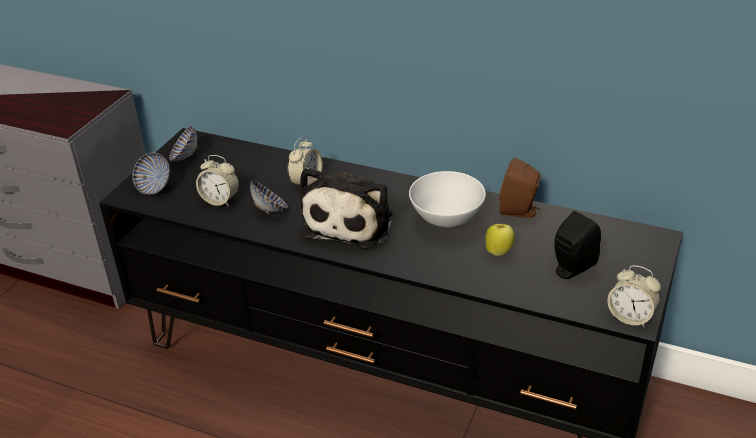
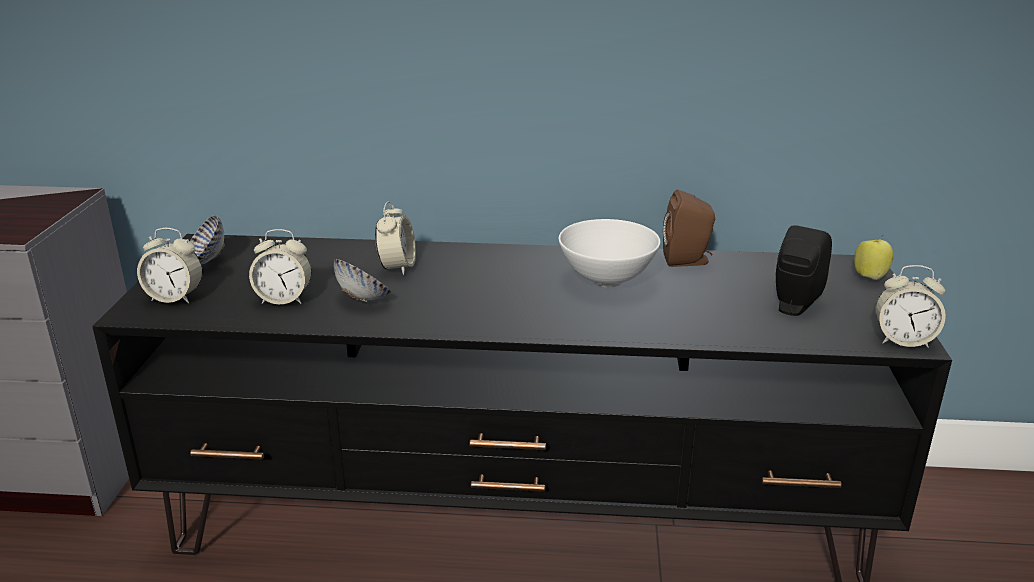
camera: 20 degrees left, 10 degrees down
bowl [132,153,170,195] -> alarm clock [137,228,203,304]
plush toy [300,167,393,249] -> none
apple [485,224,515,256] -> apple moved to [854,235,893,280]

